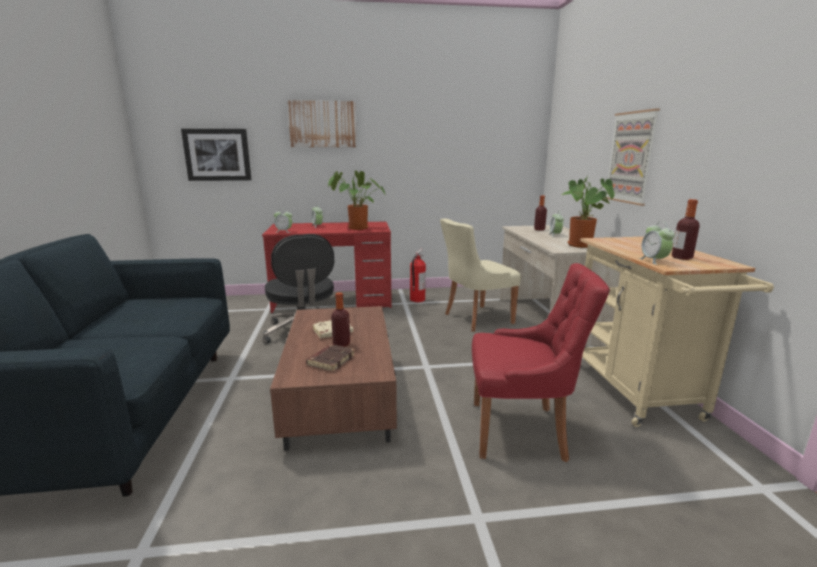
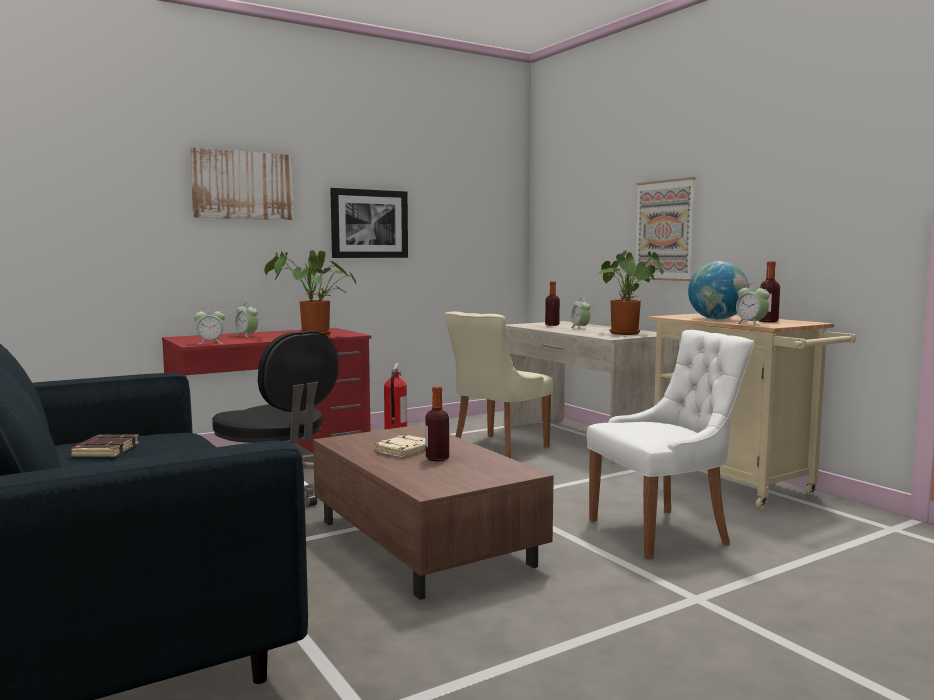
camera: 25 degrees left, 10 degrees down
picture [181,129,251,181] -> picture moved to [330,188,408,258]
brown book [306,344,355,372] -> brown book moved to [69,434,139,457]
red chair [472,263,610,462] -> white chair [587,330,754,559]
none -> globe [688,261,749,320]

